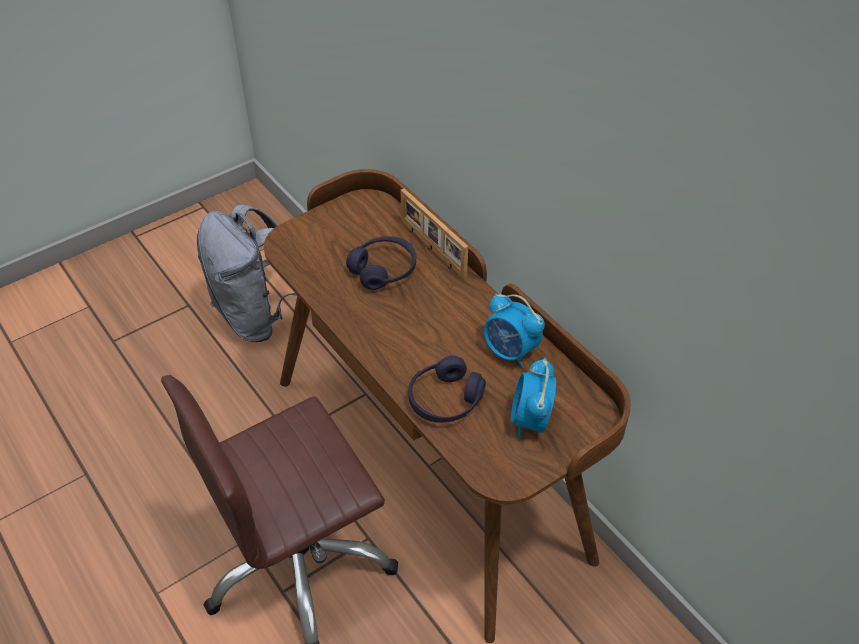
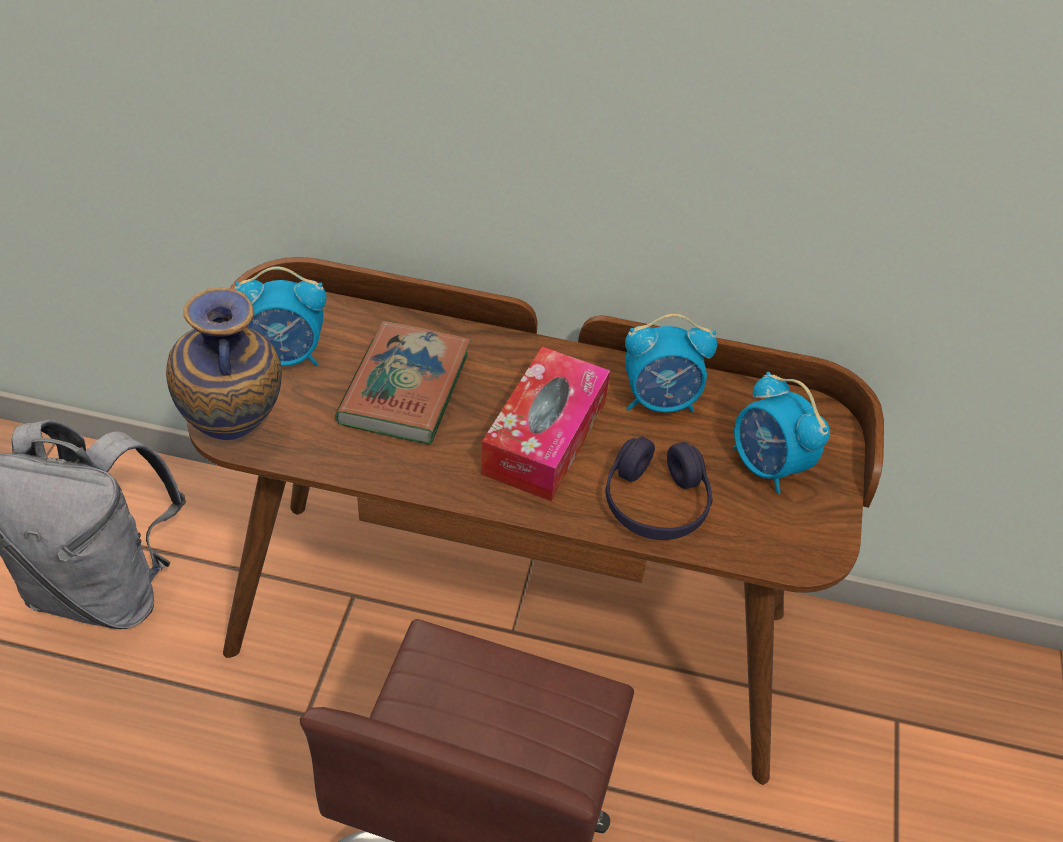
camera: 45 degrees left, 0 degrees up
purple headphones [346,236,416,290] -> book [335,321,471,445]
picture frame [400,188,468,280] -> none
none -> vase [166,288,282,440]
none -> alarm clock [234,266,327,366]
none -> tissue box [481,347,610,501]

